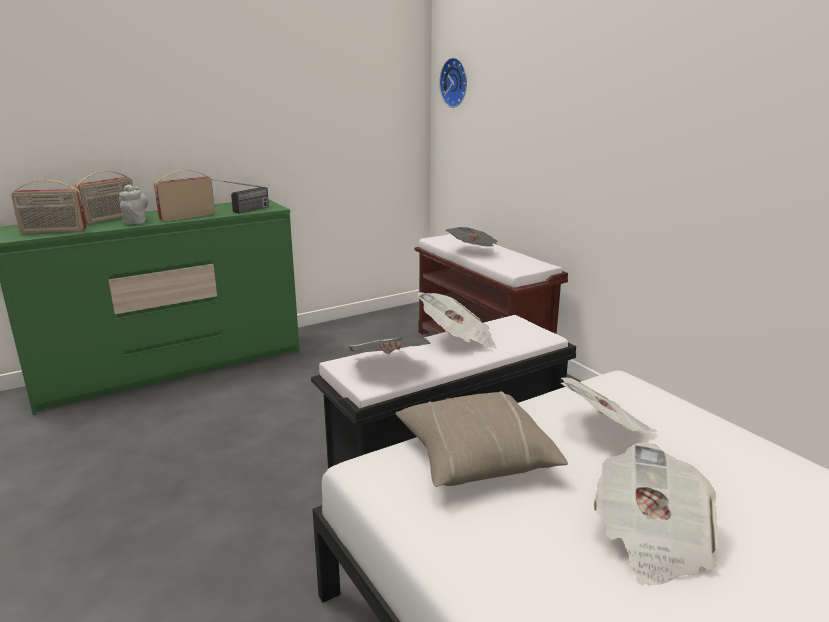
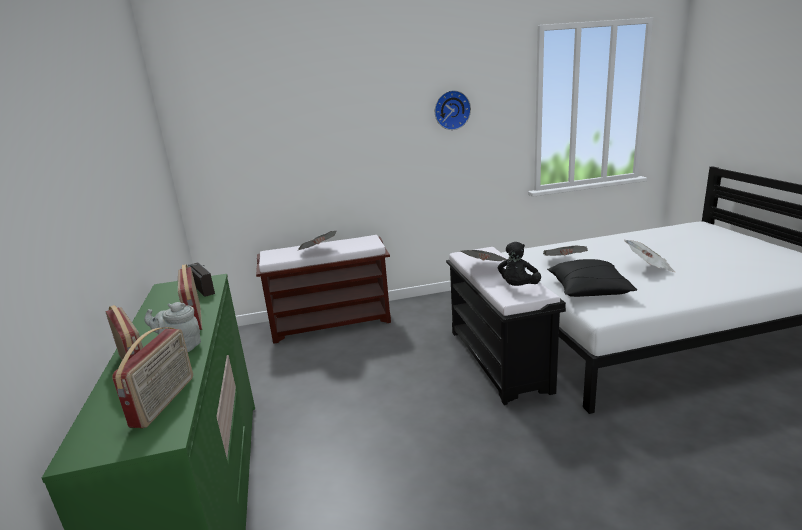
camera: 70 degrees left, 0 degrees up
newspaper [346,337,430,354] -> black plush toy [498,242,541,286]
beige pillow [396,391,568,487] -> black pillow [547,259,637,297]
wall clock [439,57,467,108] -> wall clock moved to [435,90,471,130]

